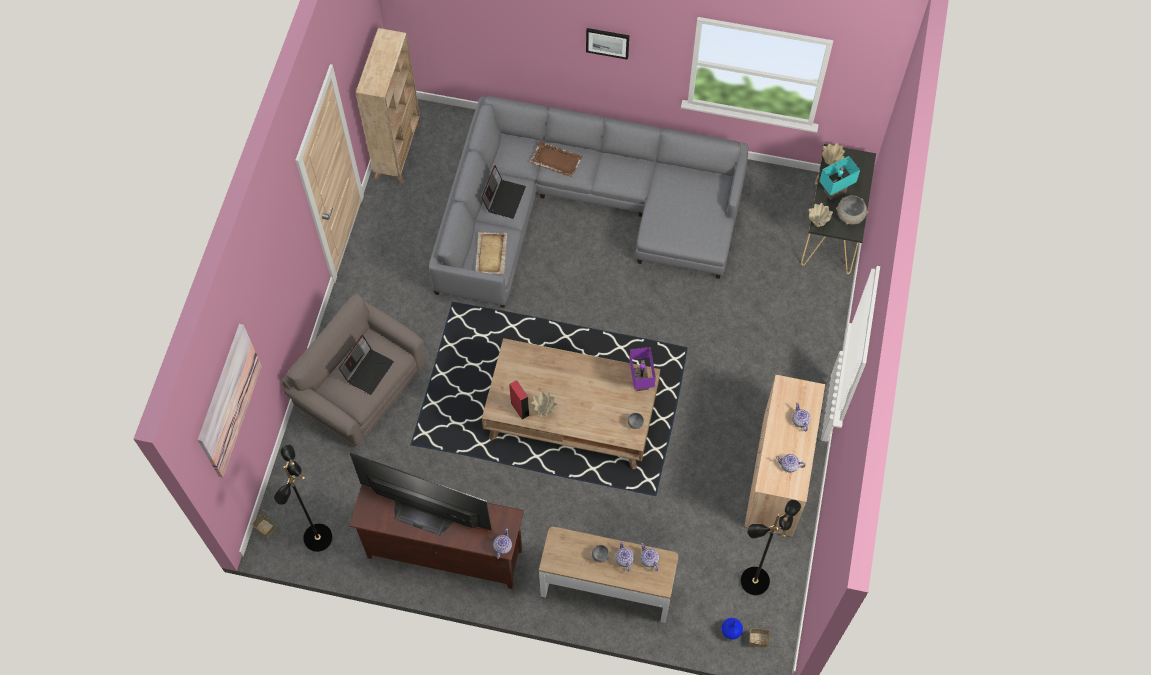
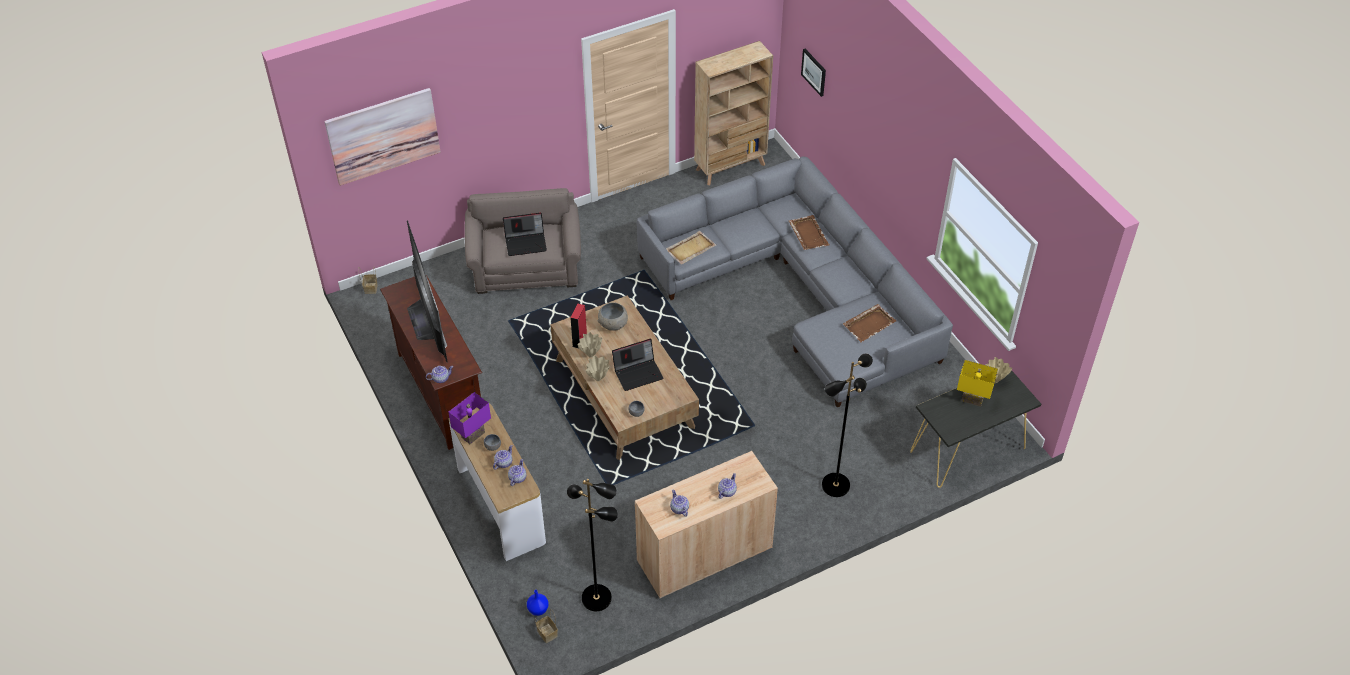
camera: 50 degrees right, 15 degrees down
black floor lamp [274,445,332,552] -> black floor lamp moved to [822,354,873,497]
laptop [481,165,526,219] -> laptop moved to [612,339,664,391]
picture [586,28,629,60] -> picture moved to [801,49,826,97]
purple table lamp [629,347,656,391] -> purple table lamp moved to [448,392,491,444]
beige vase [809,203,833,227] -> beige vase moved to [586,356,609,381]
turquoise table lamp [819,156,860,200] -> yellow table lamp [957,360,998,407]
grey bowl [836,195,868,225] -> grey bowl moved to [597,302,628,331]
none -> brown tray [843,304,896,342]

